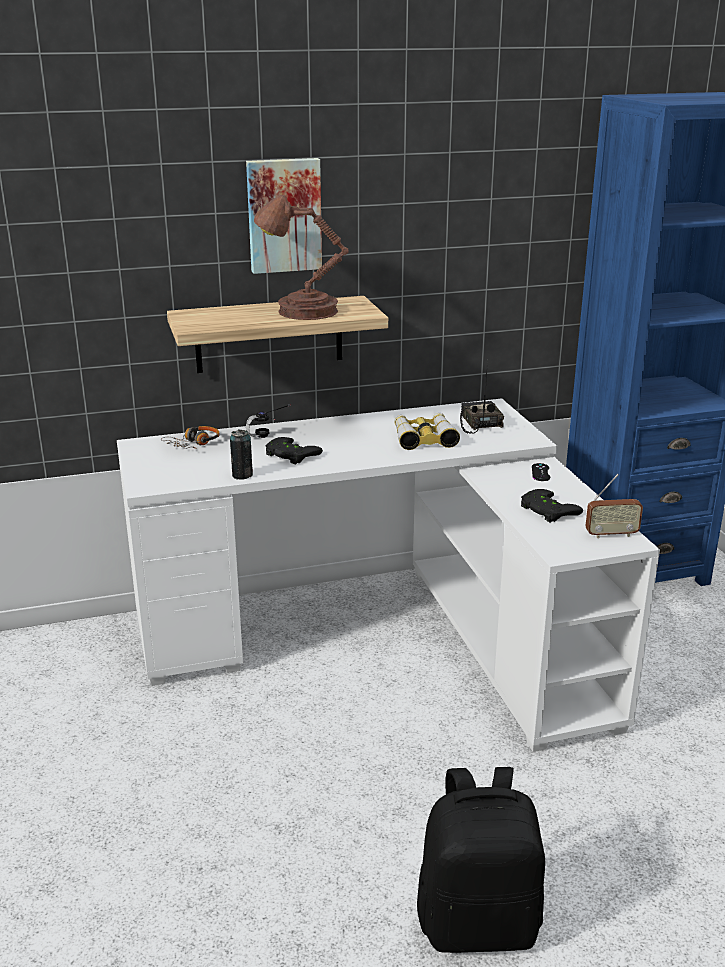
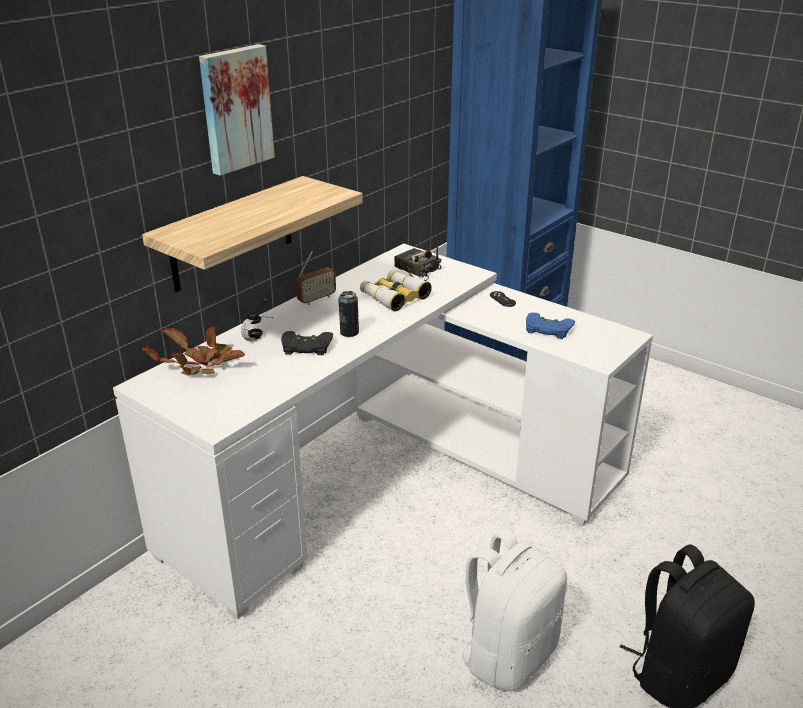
camera: 35 degrees left, 5 degrees up
headphones [161,426,220,449] -> potted plant [143,327,245,376]
can [230,430,253,479] -> can moved to [339,291,359,337]
brown table lamp [254,195,349,320] -> none
black game controller [521,489,583,522] -> blue game controller [526,313,575,339]
radio [586,474,643,538] -> radio moved to [296,251,336,305]
none -> white backpack [450,528,567,691]

